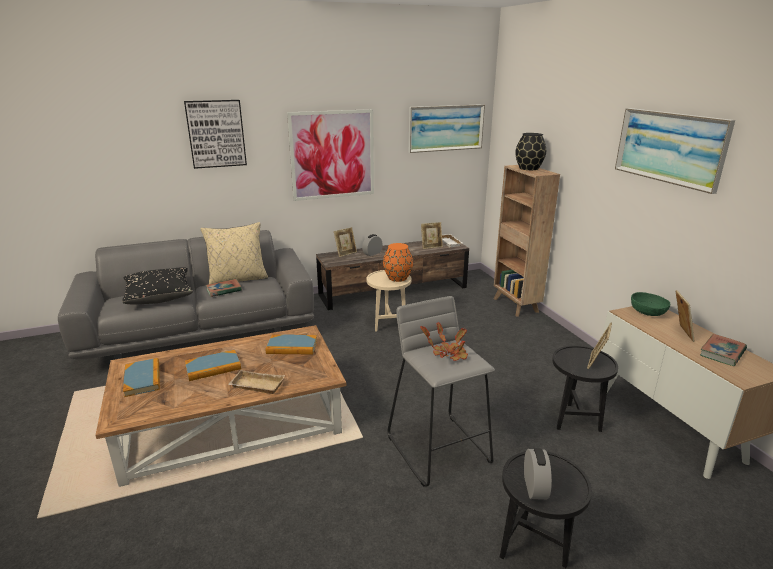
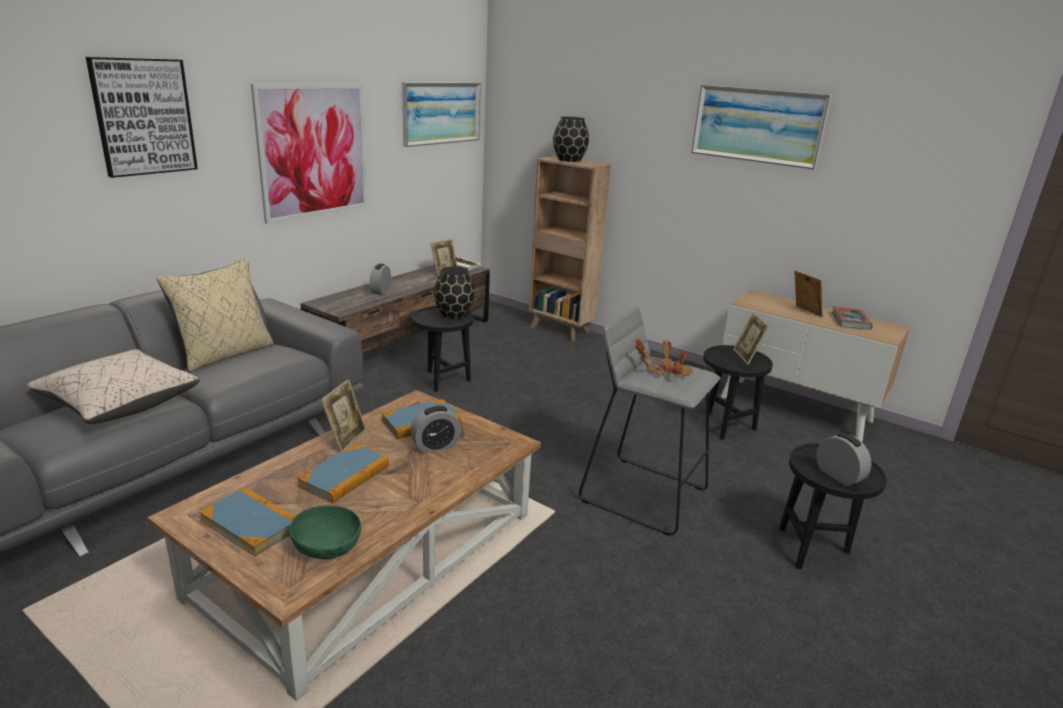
camera: 35 degrees left, 0 degrees up
black pillow [122,267,193,304] -> beige pillow [27,349,200,424]
book [206,279,242,297] -> none
beige tray [228,370,285,394] -> none
picture frame [334,227,357,257] -> picture frame moved to [321,379,367,452]
beige side table [367,270,411,332] -> black side table [412,306,474,392]
orange vase [383,243,413,282] -> black vase [434,266,475,319]
green bowl [631,292,670,316] -> green bowl moved to [289,506,361,560]
none -> alarm clock [410,406,461,453]

